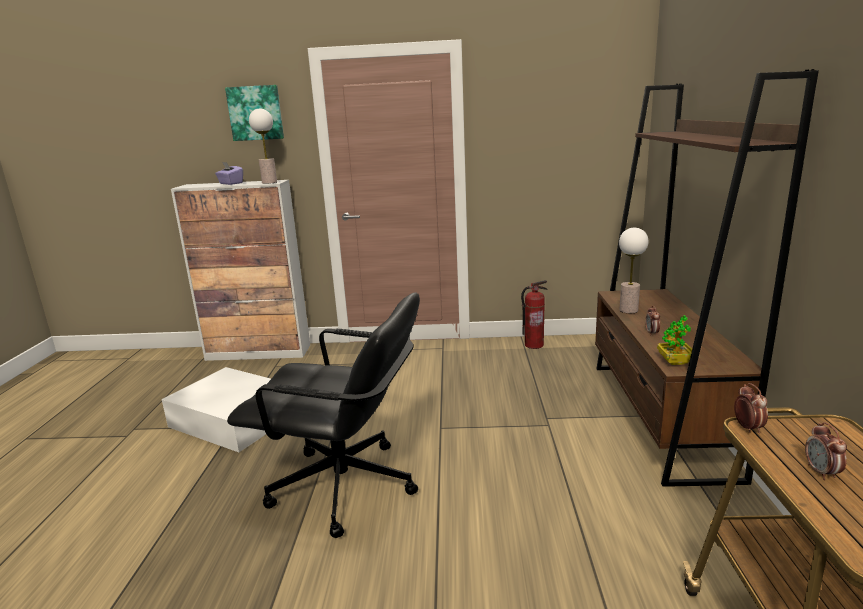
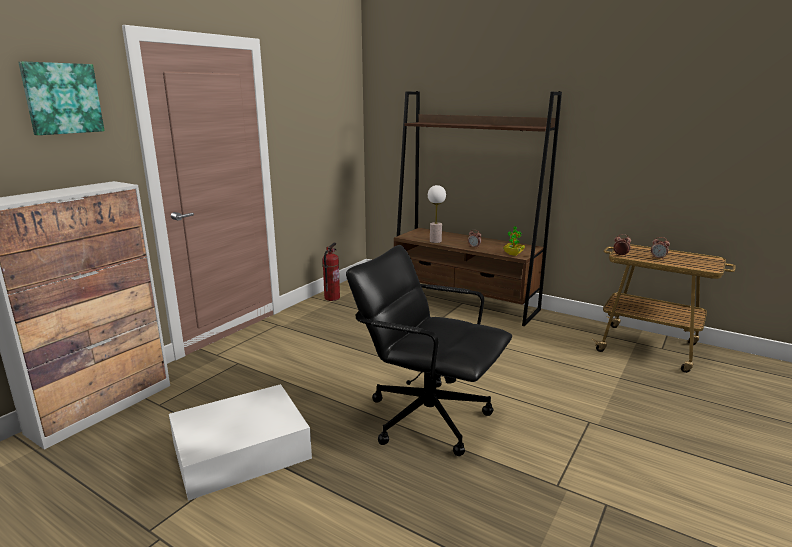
camera: 60 degrees left, 0 degrees up
purple tissue box [215,162,243,185] -> none
black office chair [227,292,420,538] -> black office chair turned 105 degrees counterclockwise [346,245,512,456]
table lamp [249,109,277,184] -> none

